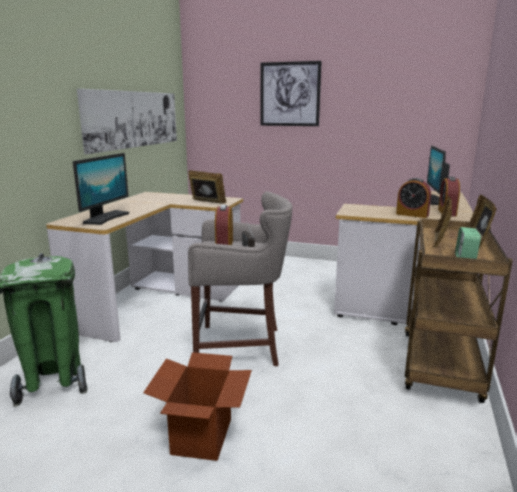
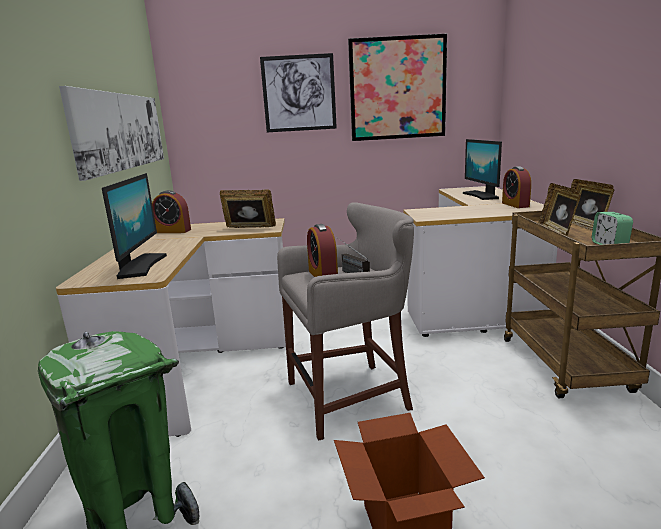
camera: 20 degrees left, 0 degrees up
alarm clock [396,178,431,218] -> alarm clock moved to [152,190,191,233]
none -> picture [348,33,447,141]

